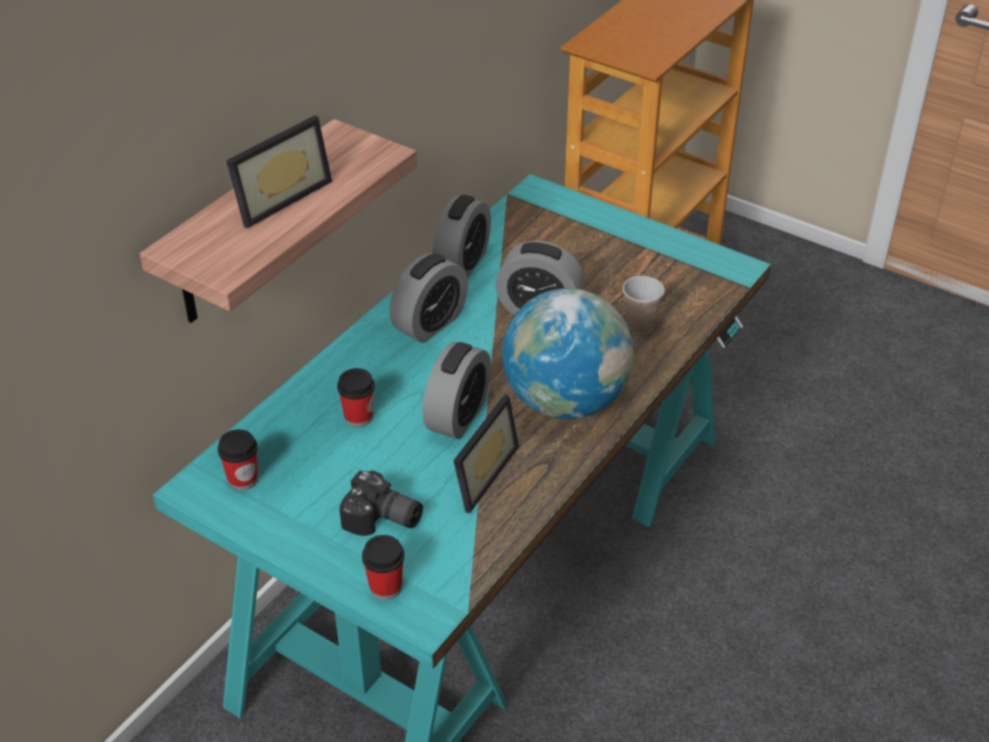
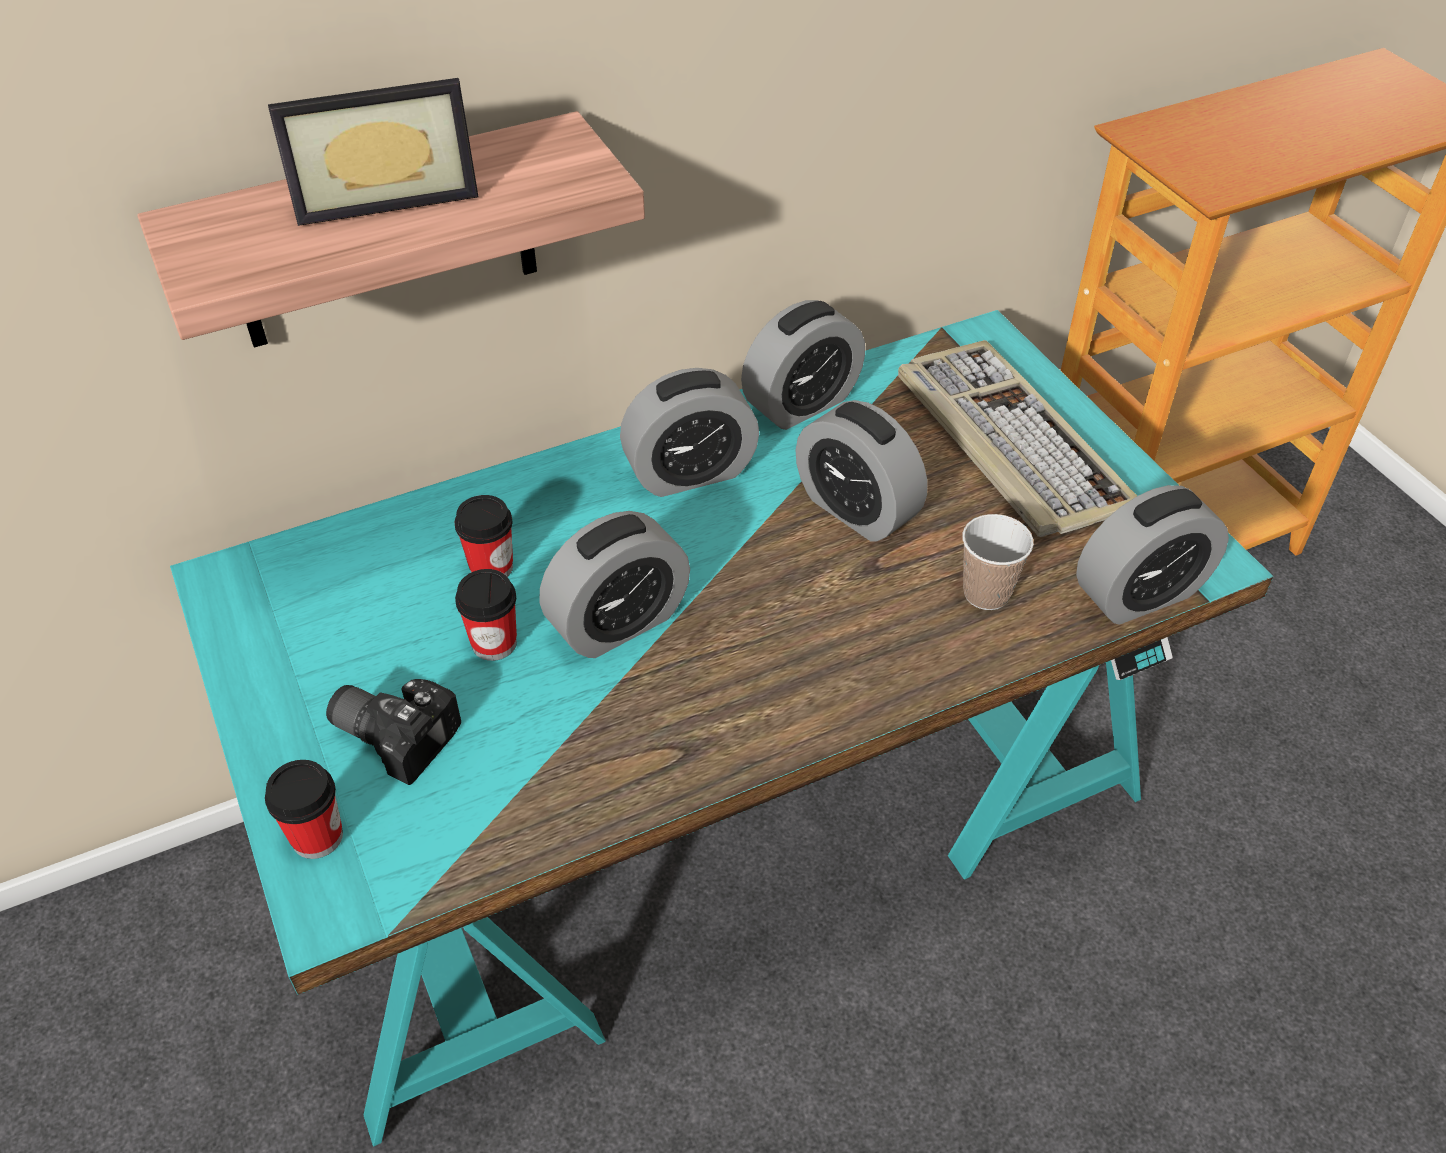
camera: 30 degrees right, 5 degrees up
cup [218,429,258,490] -> cup moved to [455,569,517,661]
camera [339,470,423,536] -> camera turned 150 degrees clockwise [326,679,461,785]
picture frame [453,395,519,513] -> none
globe [502,288,634,419] -> none
none -> keyboard [898,340,1137,537]
none -> alarm clock [1076,485,1229,625]

